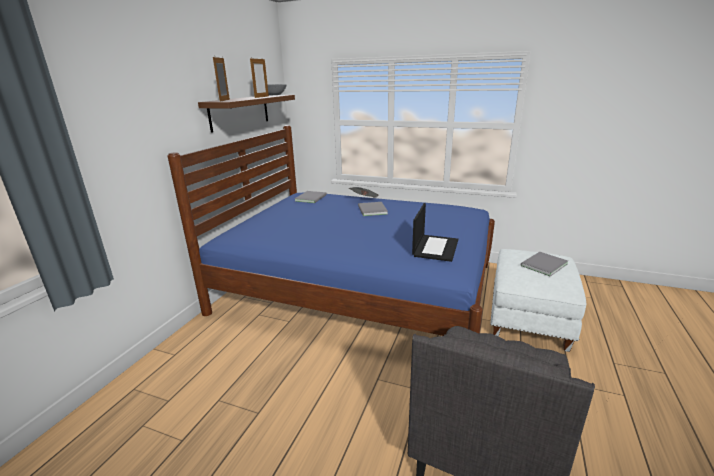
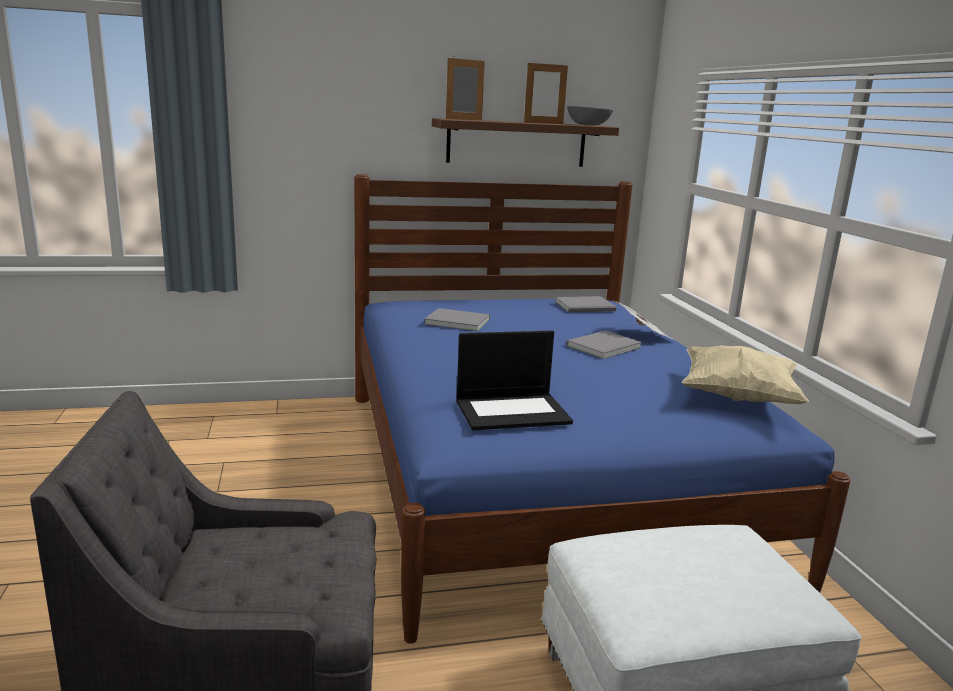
camera: 55 degrees right, 5 degrees down
grey book [521,252,568,276] -> grey book moved to [425,308,490,331]
none -> beige pillow [682,345,809,404]

